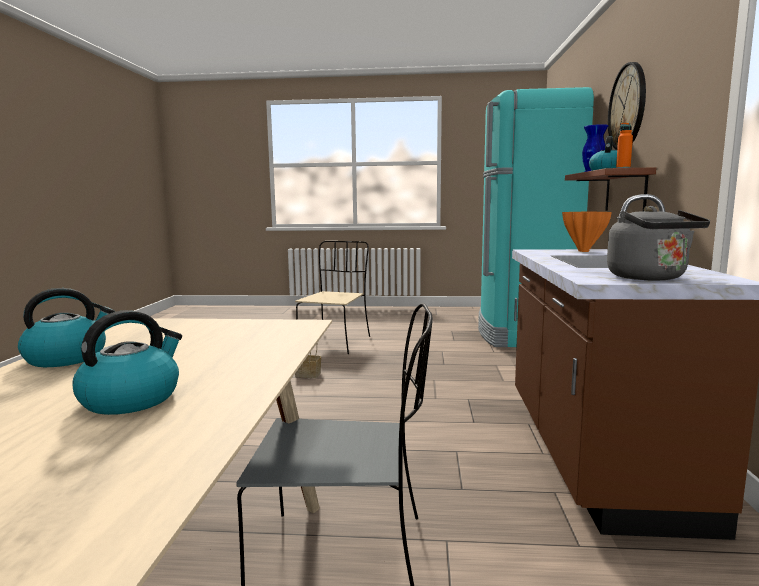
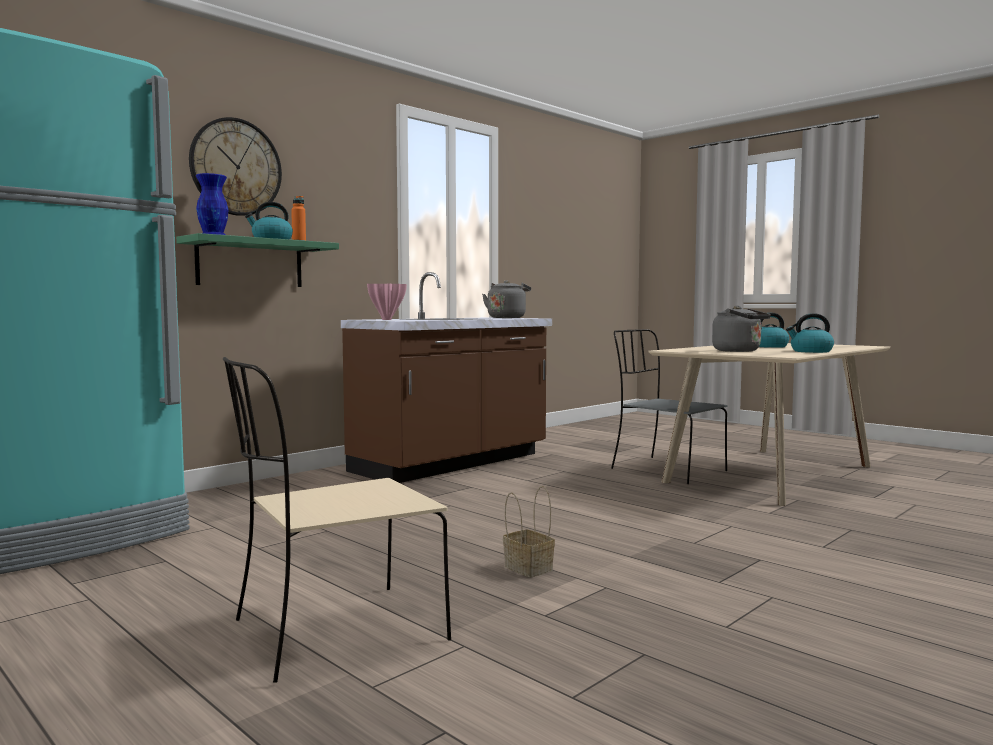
camera: 140 degrees left, 5 degrees down
orange vase [562,211,612,252] -> pink vase [367,284,407,320]
brown shelf [565,167,656,211] -> green shelf [176,233,339,287]
none -> grey kettle [712,306,771,352]

